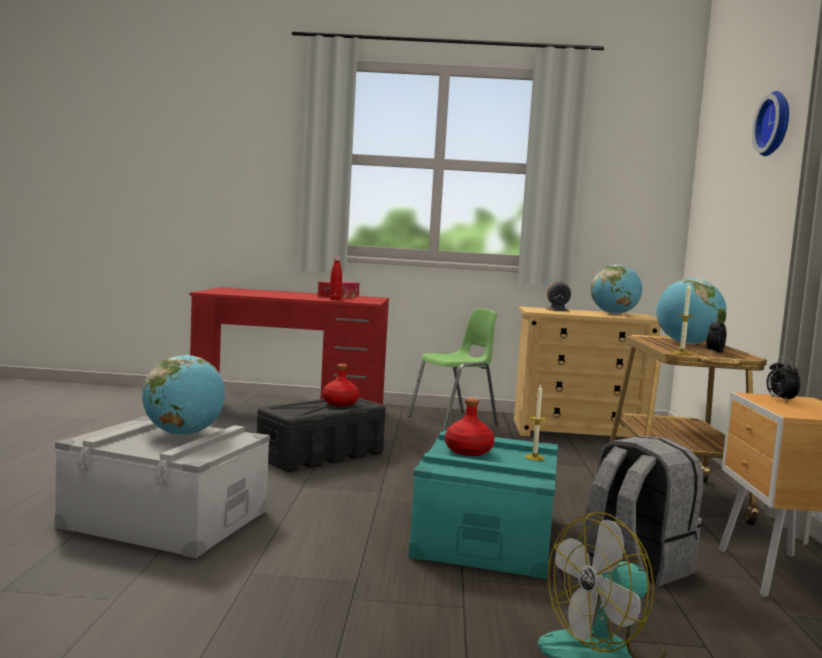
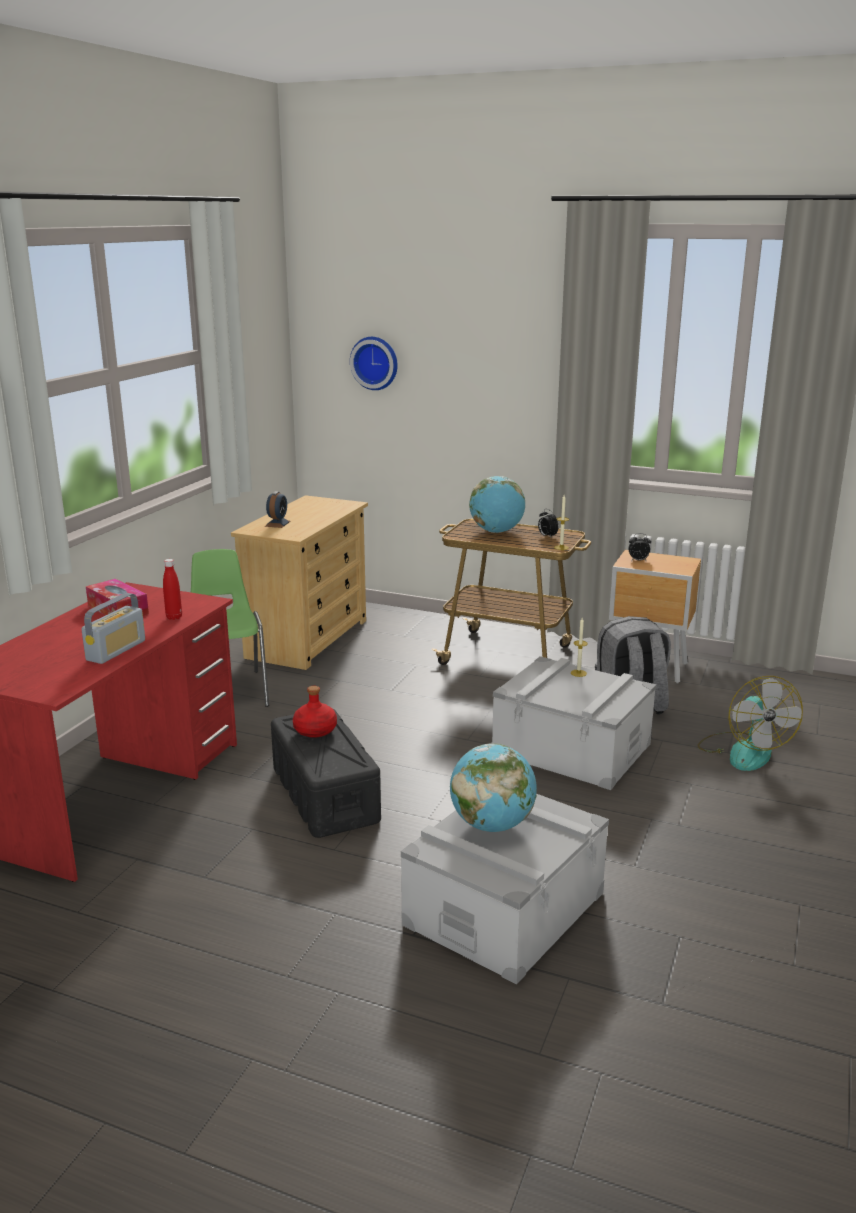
camera: 70 degrees left, 15 degrees up
turquoise storage box [408,430,558,579] -> grey storage box [491,656,656,790]
red bottle [445,398,494,456] -> none
globe [591,264,642,314] -> none
wall clock [752,91,789,156] -> wall clock moved to [350,337,398,390]
none -> radio [81,593,145,664]

